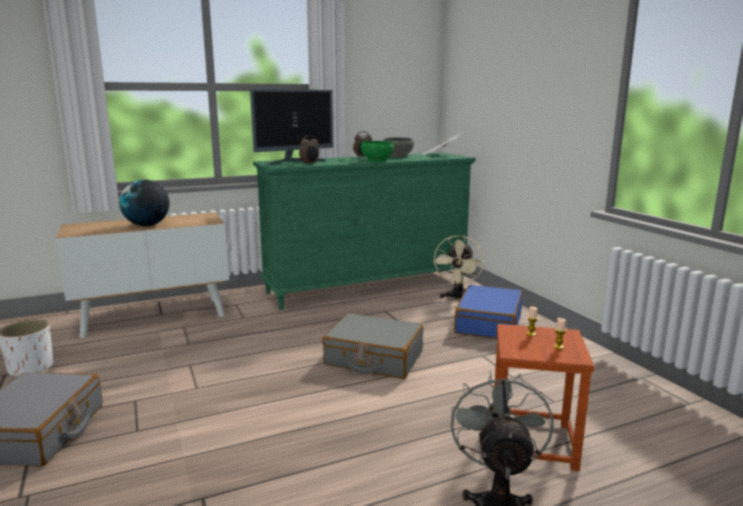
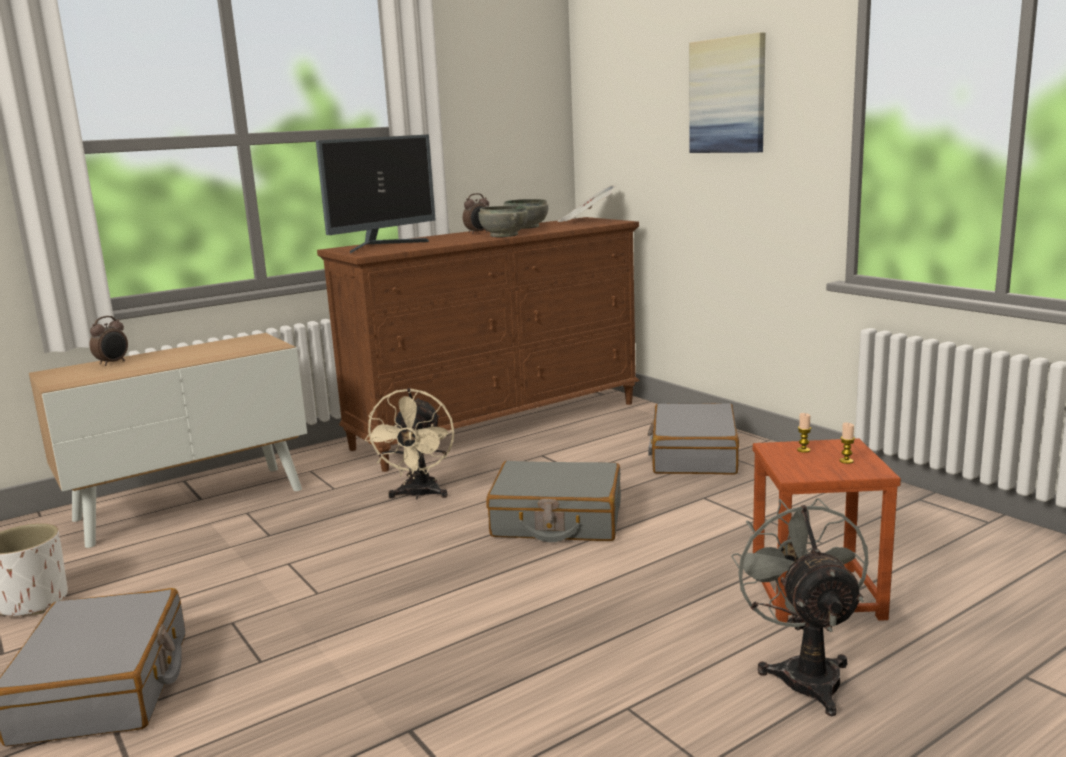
camera: 10 degrees left, 0 degrees up
globe [119,179,169,226] -> none
green dresser [253,153,476,310] -> brown dresser [317,217,640,472]
alarm clock [299,135,319,165] -> alarm clock moved to [90,316,128,366]
green bowl [361,141,394,162] -> grey bowl [478,206,528,237]
beige fan [433,235,484,300] -> beige fan moved to [365,388,455,500]
blue suitcase [454,285,523,339] -> grey suitcase [648,403,739,474]
none -> picture [689,32,765,153]

